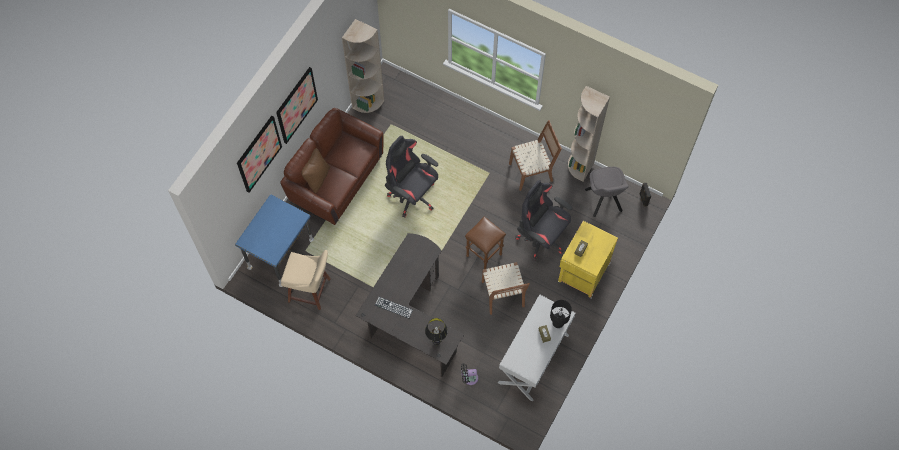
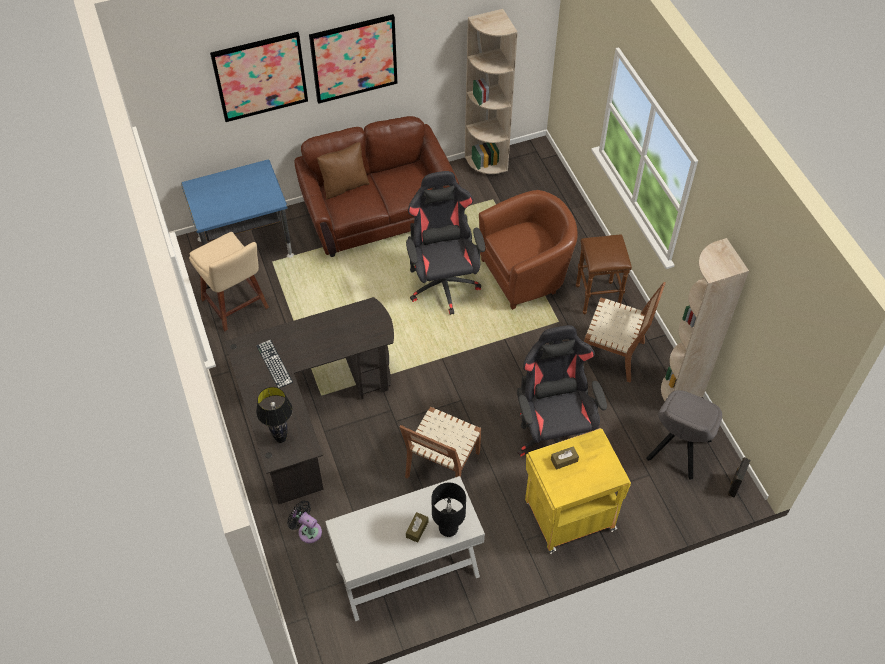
camera: 40 degrees right, 10 degrees down
brown stool [465,217,506,269] -> brown stool moved to [576,235,632,314]
none -> brown armchair [479,190,578,310]

